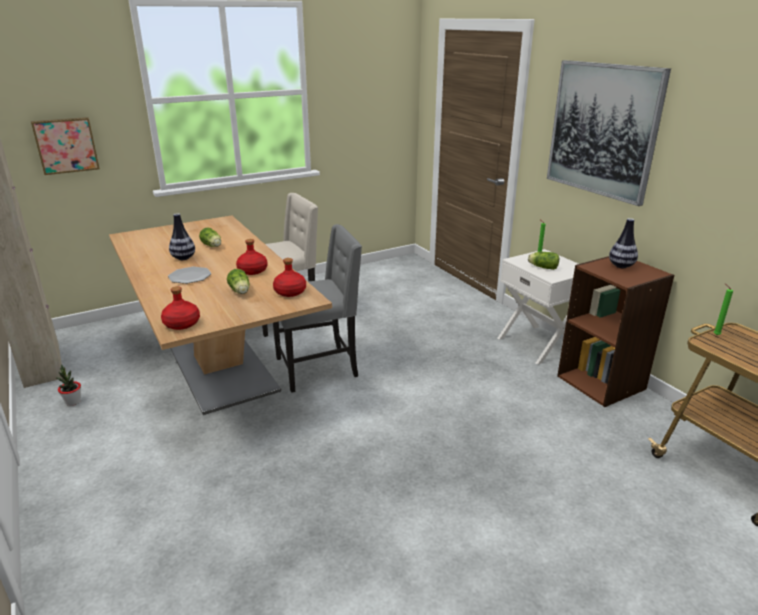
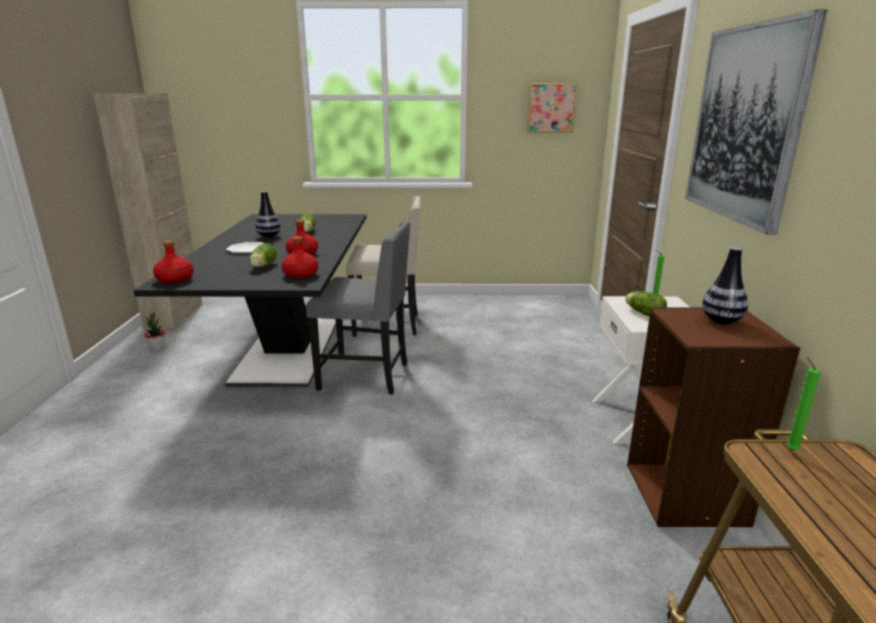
camera: 30 degrees right, 5 degrees down
picture [31,117,100,175] -> picture moved to [527,83,577,132]
beige dining table [109,215,332,415] -> black dining table [134,214,366,387]

